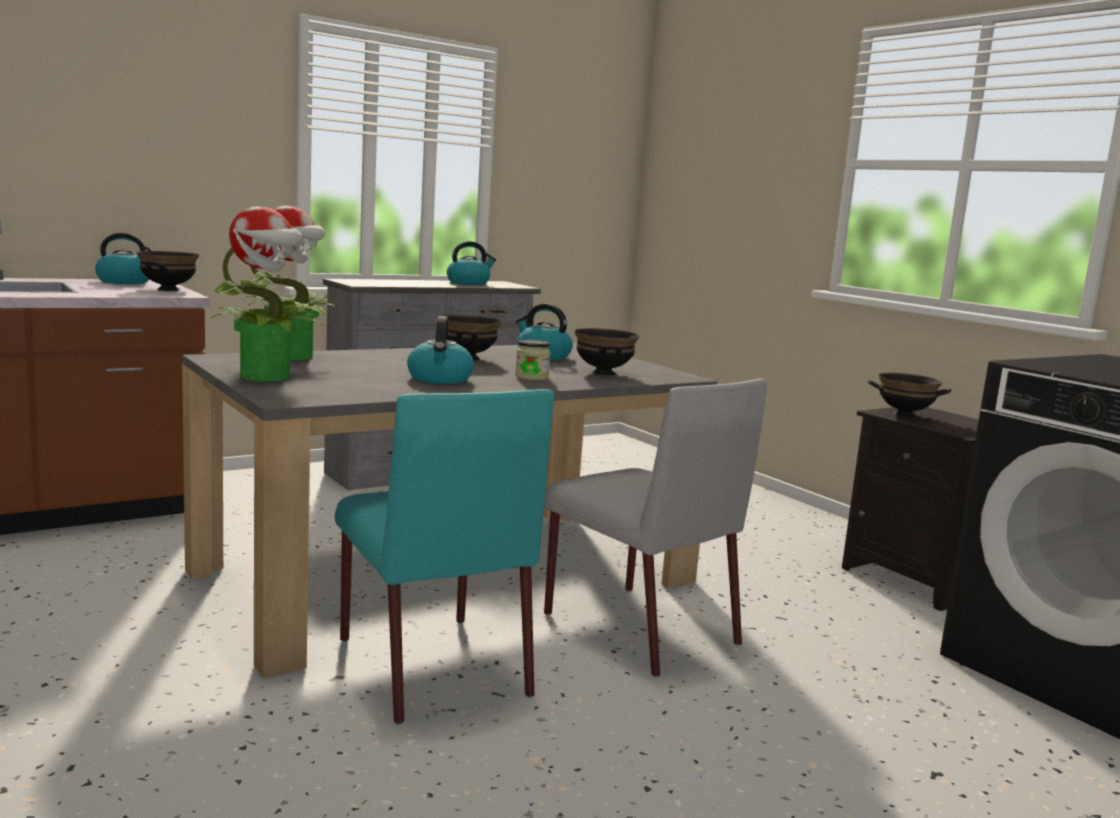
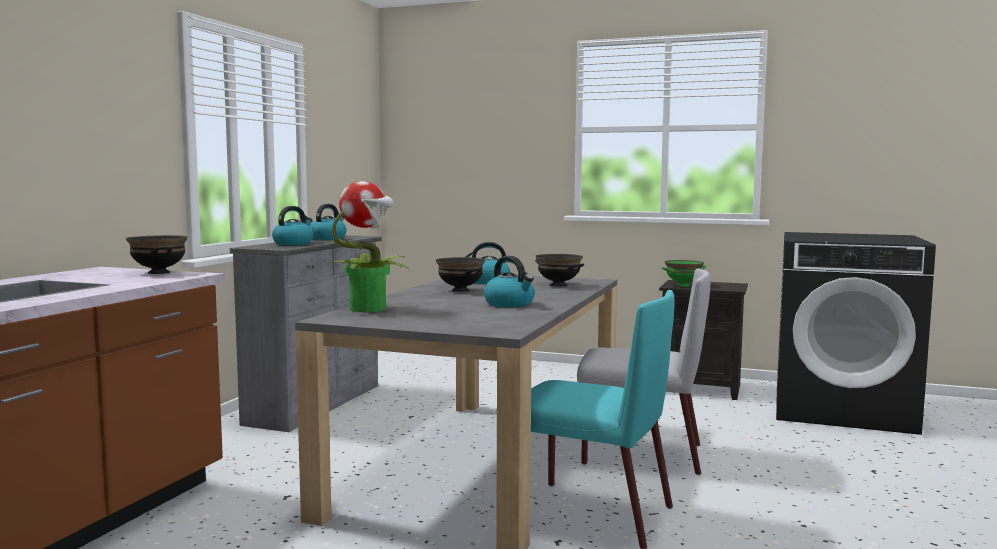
camera: 35 degrees left, 5 degrees down
kettle [95,233,153,284] -> kettle moved to [272,206,313,245]
potted plant [211,206,323,381] -> none
jar [515,340,551,380] -> none
black bowl [868,373,951,418] -> green bowl [662,260,706,287]

